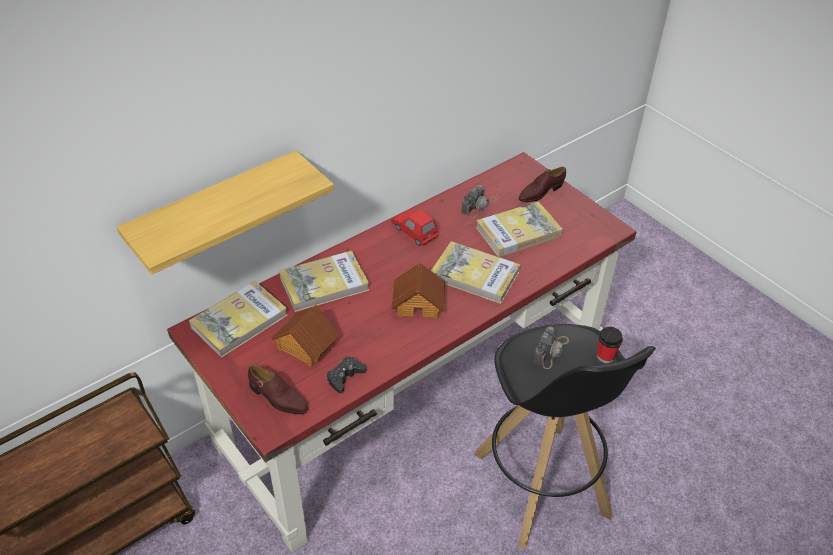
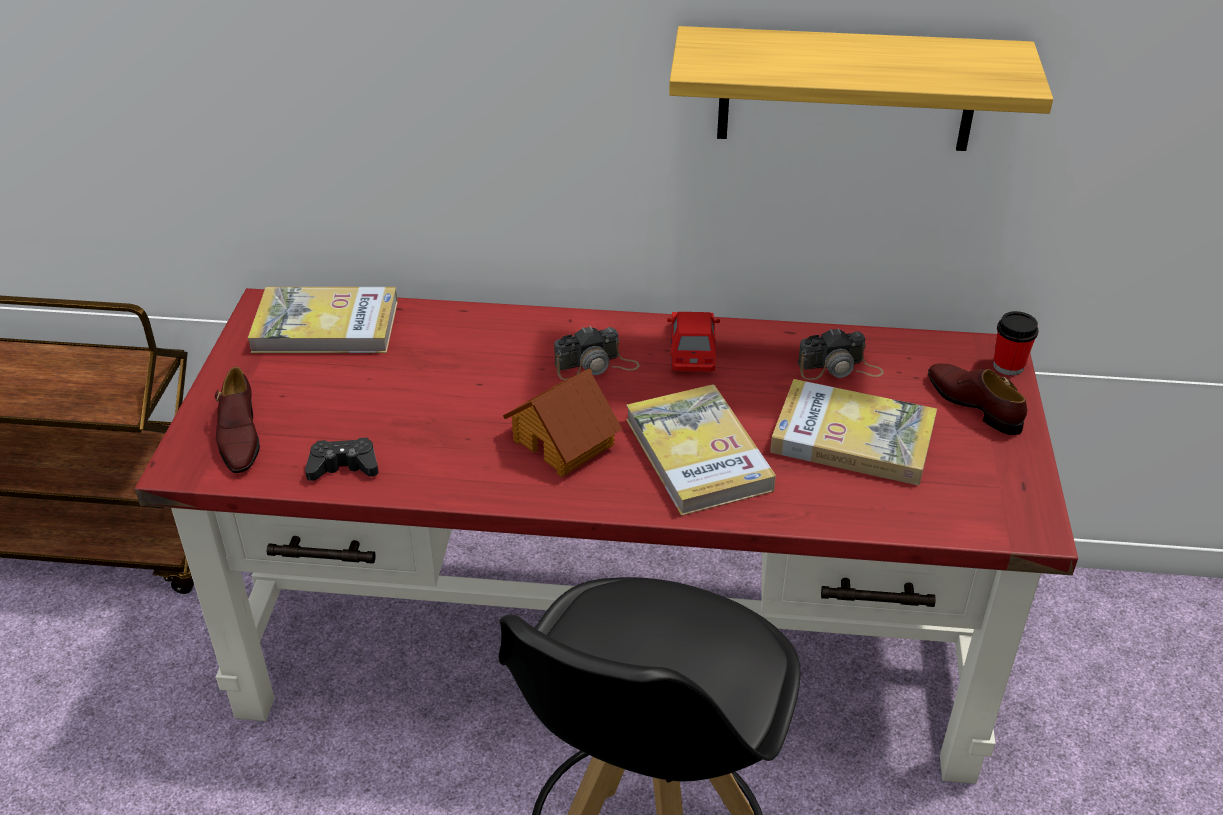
camera: 45 degrees right, 5 degrees down
shelf [117,150,334,275] -> shelf moved to [669,26,1053,151]
toy house [271,305,340,367] -> none
book [279,251,369,312] -> none
brown shoe [518,167,566,202] -> brown shoe turned 45 degrees clockwise [928,364,1027,435]
camera [533,326,569,369] -> camera moved to [554,326,640,380]
cup [597,327,623,363] -> cup moved to [993,311,1039,375]

